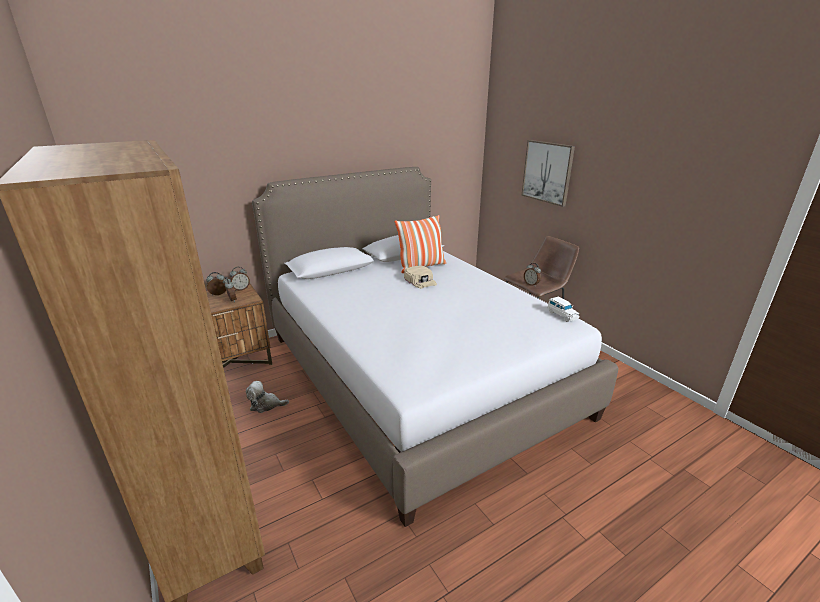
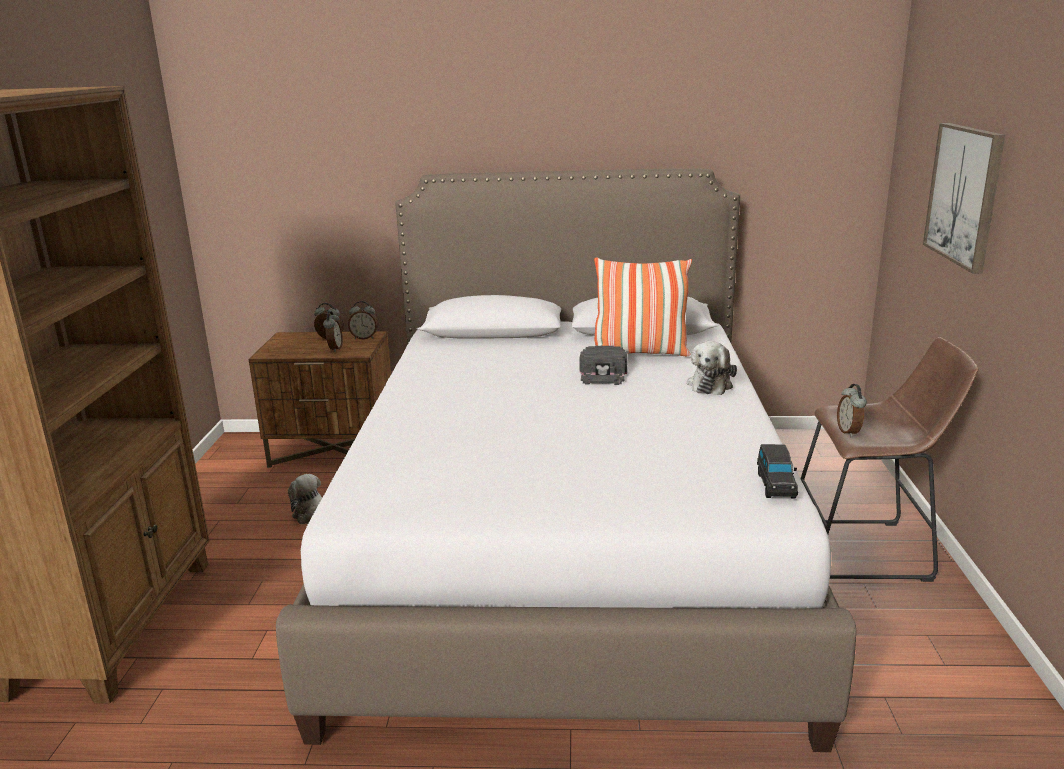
camera: 35 degrees right, 5 degrees down
beige cap [404,266,437,289] -> black cap [579,346,628,385]
white toy car [547,297,579,322] -> black toy car [757,444,798,498]
none -> plush toy [687,341,737,395]

